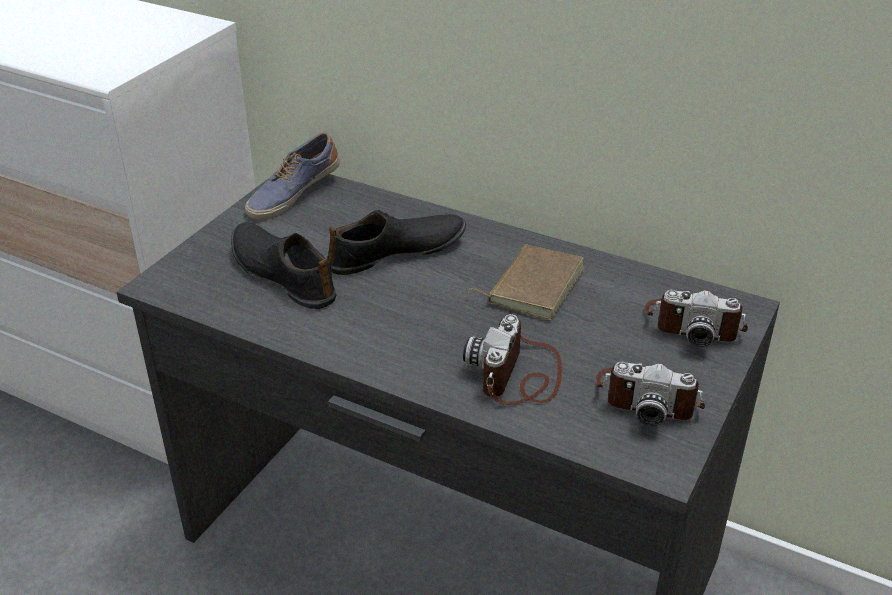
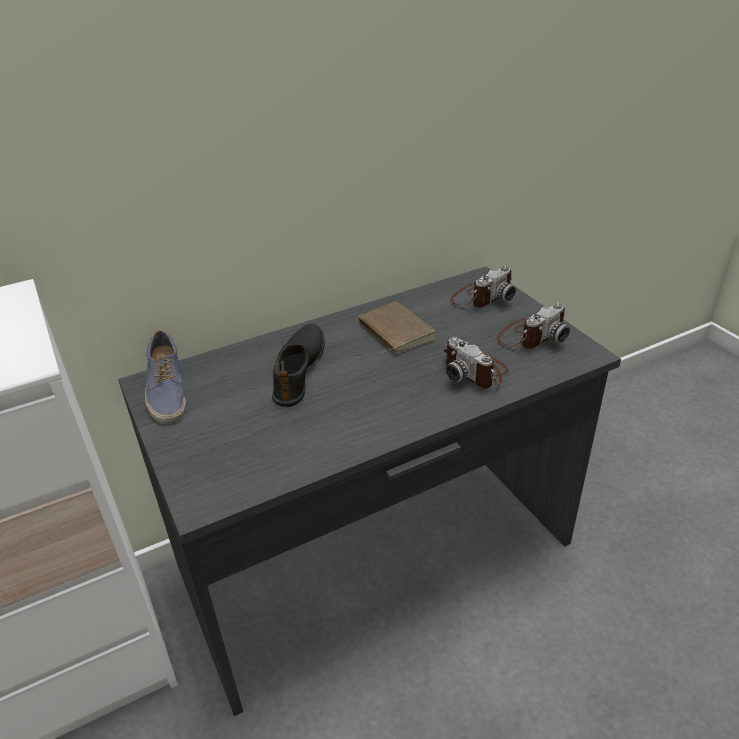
camera: 55 degrees left, 0 degrees up
black shoe [231,222,336,309] -> none

